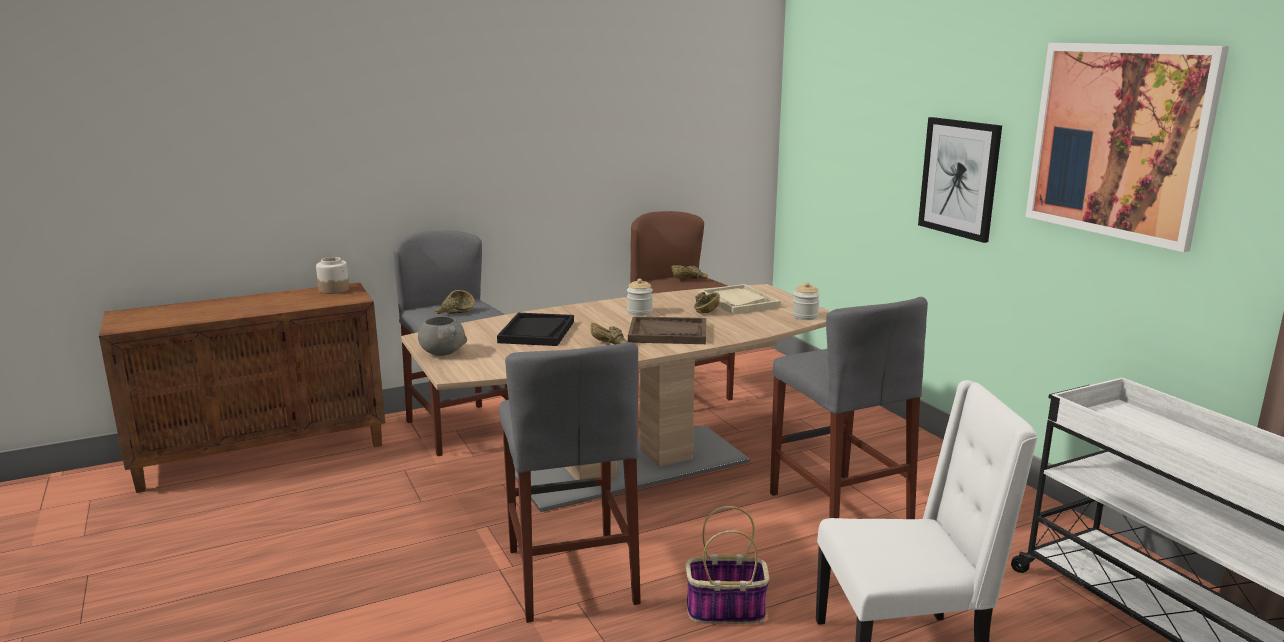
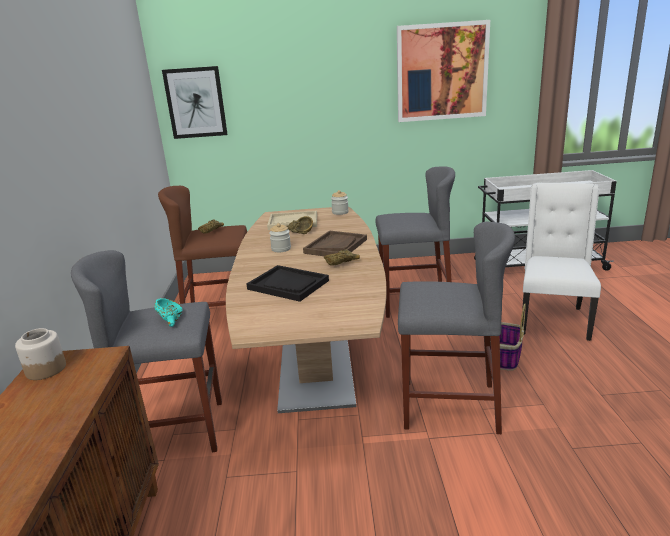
camera: 65 degrees left, 5 degrees up
grey bowl [418,316,467,356] -> none
brown bowl [435,290,475,314] -> turquoise bowl [154,298,183,327]
picture [918,117,1002,243] -> picture moved to [162,66,228,139]

